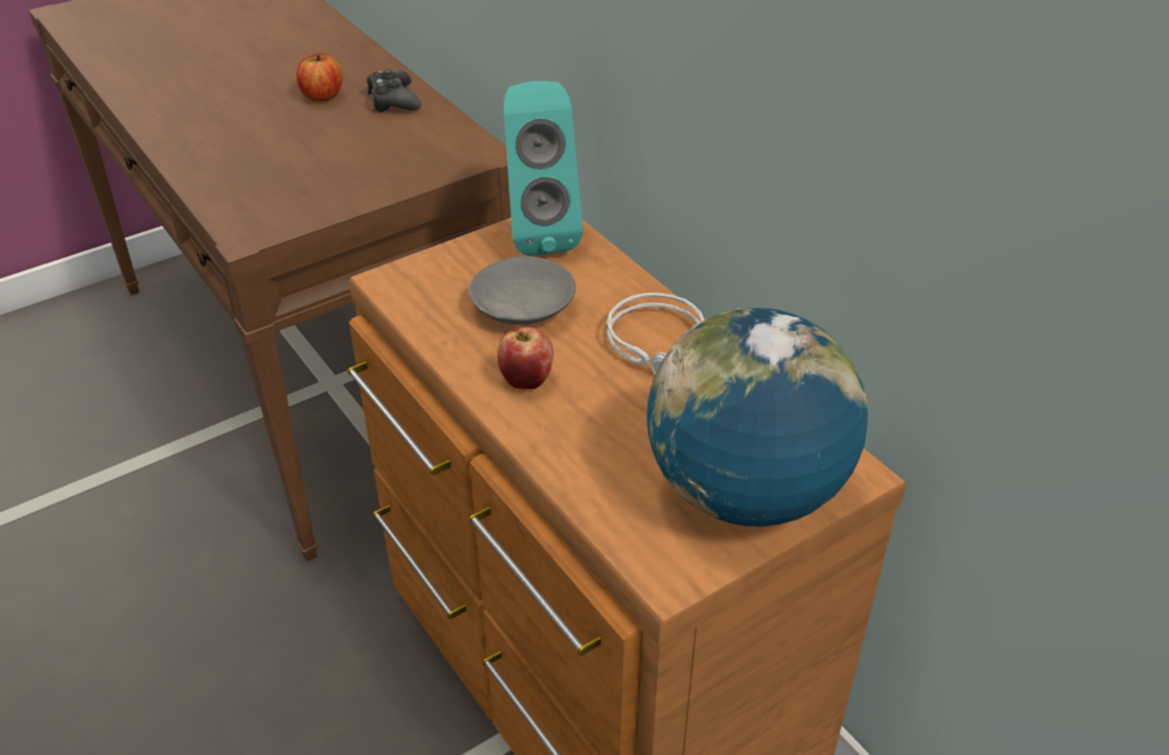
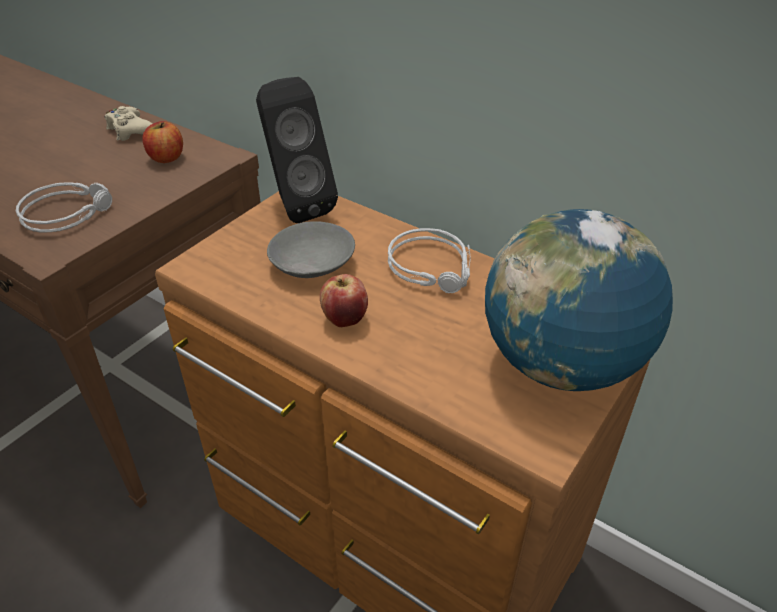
camera: 20 degrees left, 0 degrees up
apple [296,53,342,102] -> apple moved to [142,121,183,163]
black game controller [366,69,421,112] -> beige game controller [104,106,152,141]
turquoise speaker [504,81,583,256] -> black speaker [256,77,338,223]
none -> grey headphones [16,182,112,233]

